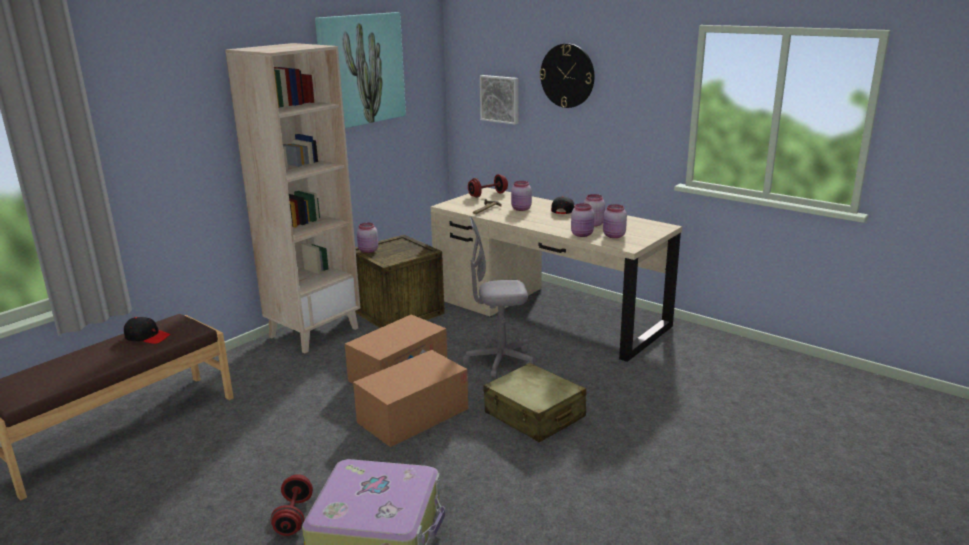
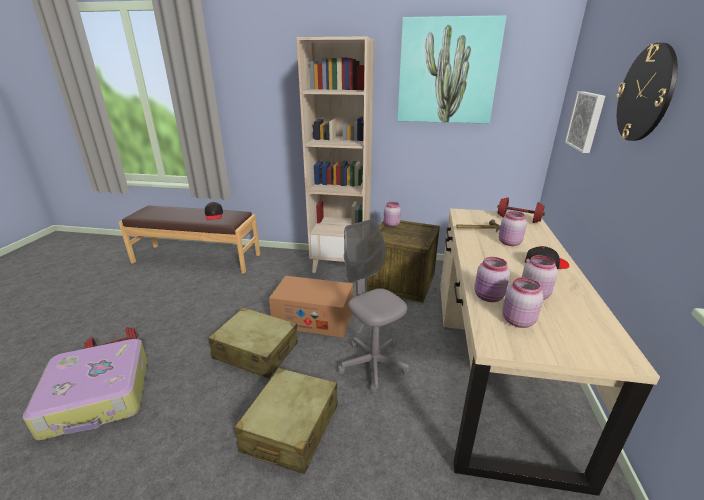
camera: 60 degrees right, 5 degrees up
cardboard box [353,350,468,447] -> beige suitcase [208,307,298,379]

